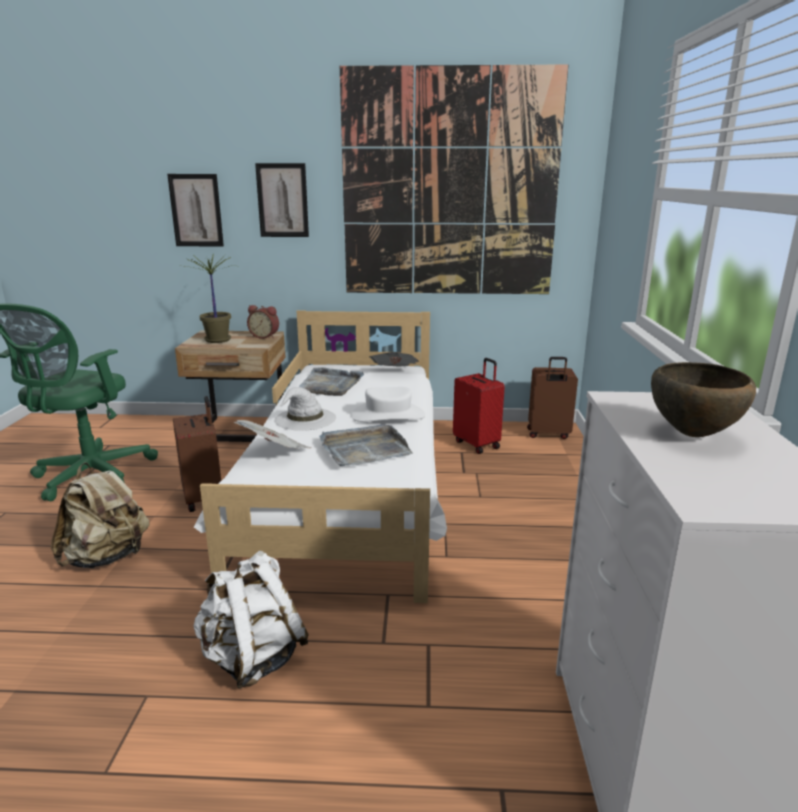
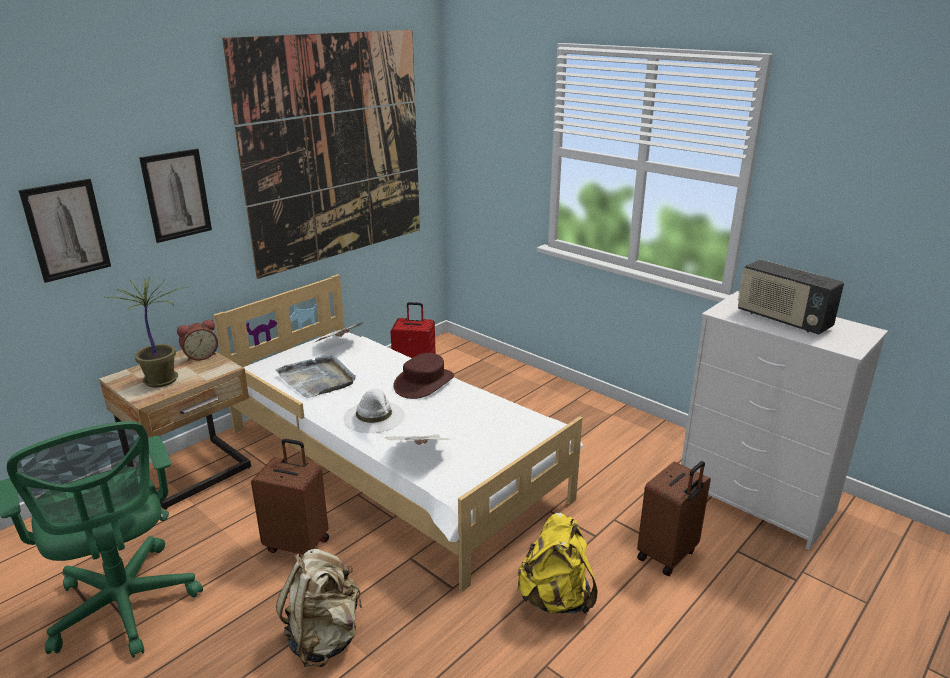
camera: 50 degrees left, 5 degrees up
white backpack [193,551,309,689] -> yellow backpack [517,513,598,614]
grey tray [319,424,413,466] -> none
white hat [351,387,425,422] -> brown hat [393,353,454,399]
brown suitcase [527,357,578,439] -> brown suitcase moved to [637,461,711,576]
brown bowl [651,362,756,437] -> radio [738,259,844,334]

